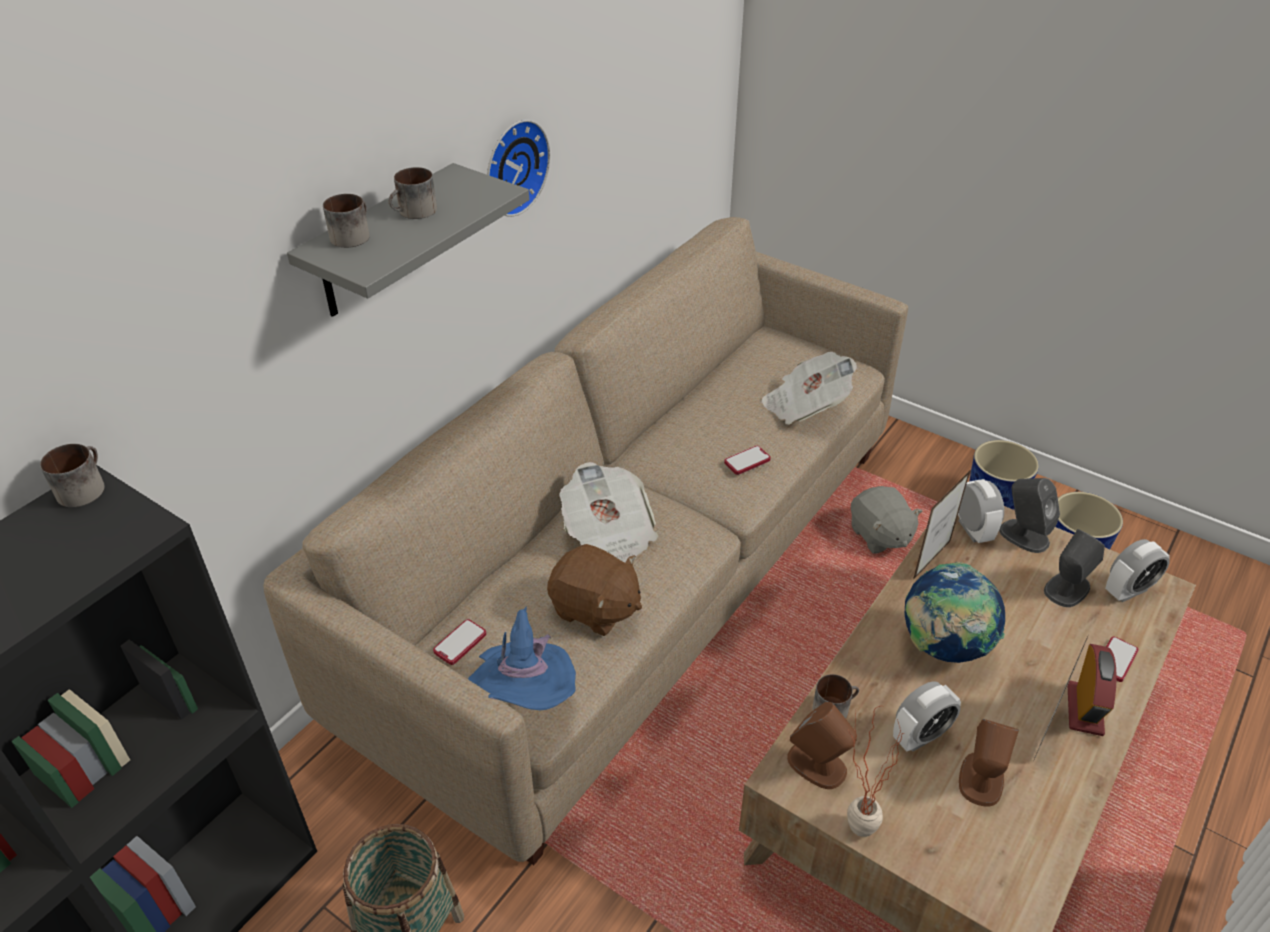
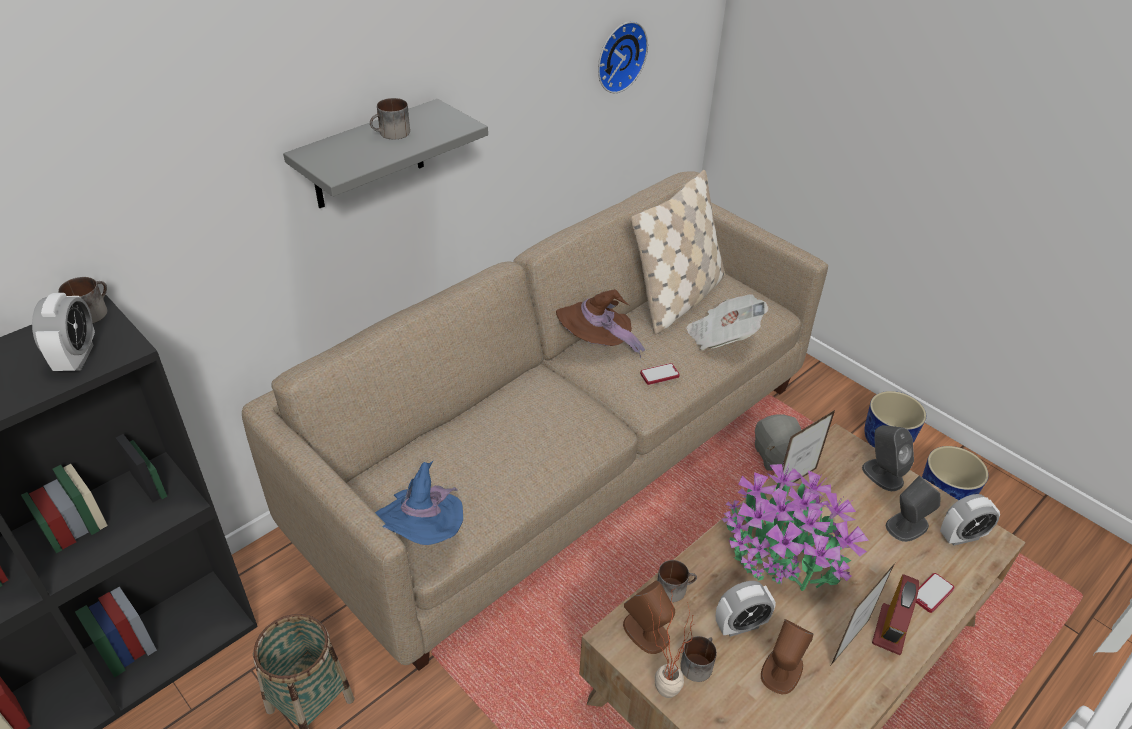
camera: 10 degrees right, 0 degrees up
mug [323,194,370,248] -> mug moved to [680,636,717,682]
phone [433,619,486,665] -> none
wall clock [487,119,550,217] -> wall clock moved to [598,21,648,93]
brown plush toy [547,544,642,636] -> none
newspaper [559,462,658,562] -> none
globe [905,562,1005,663] -> potted plant [722,463,869,591]
alarm clock [958,479,1004,543] -> alarm clock moved to [32,293,95,371]
none -> brown hat [556,289,645,359]
none -> beige pillow [631,170,725,334]

